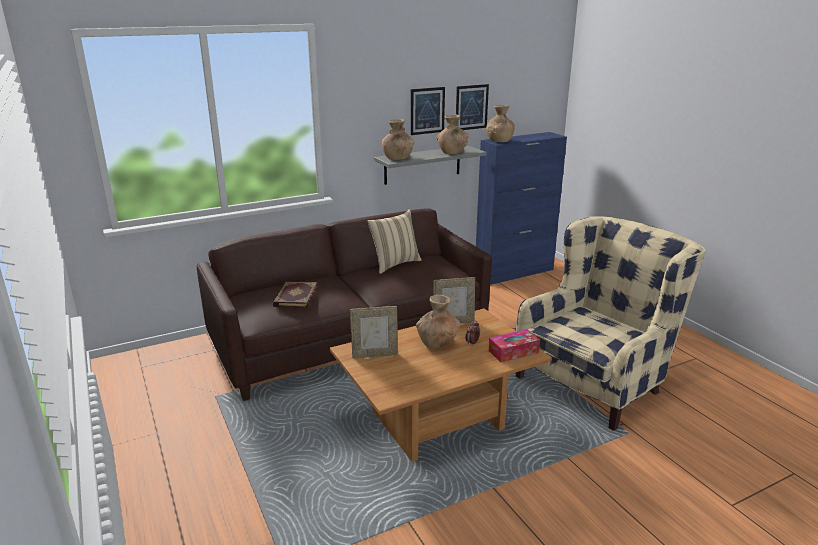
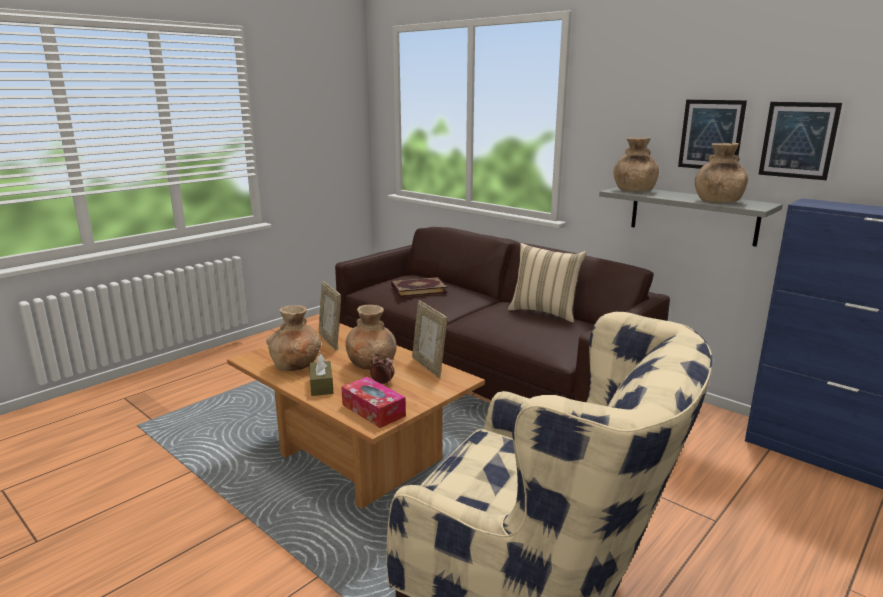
camera: 70 degrees right, 5 degrees down
brown vase [486,105,515,142] -> brown vase moved to [266,305,321,371]
none -> brown tissue box [309,354,333,396]

